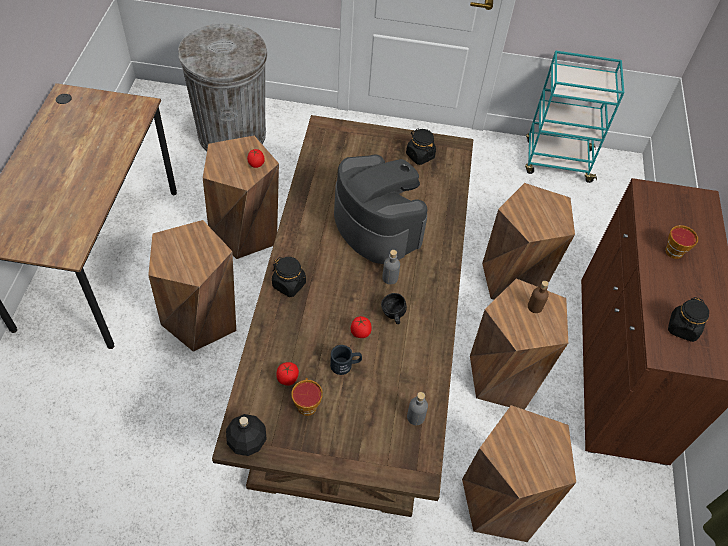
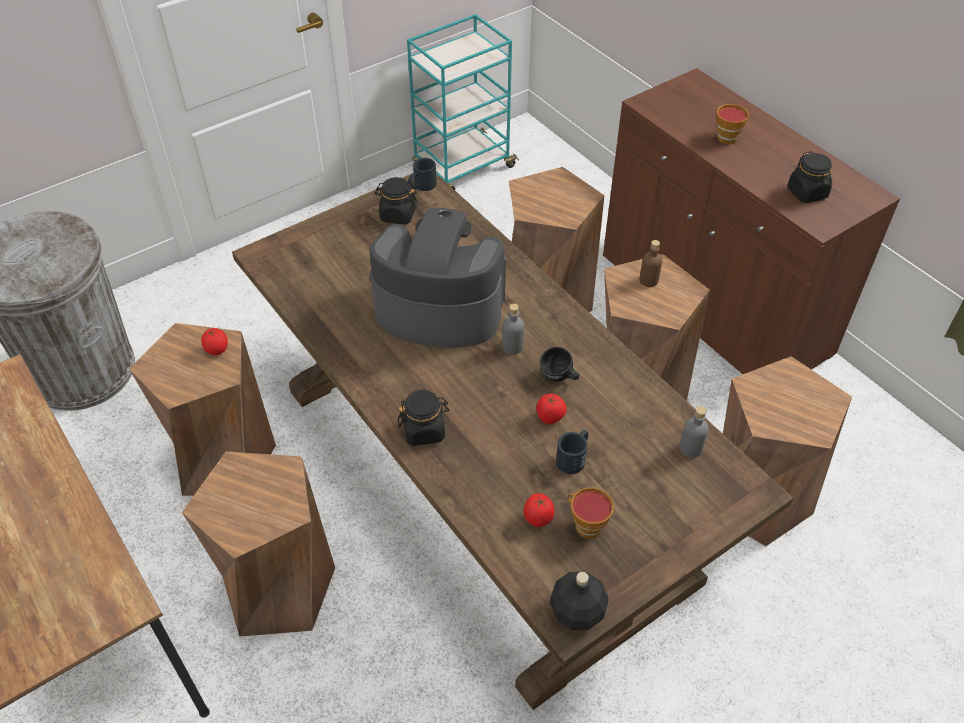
camera: 40 degrees left, 5 degrees down
none -> black mug [408,158,437,191]

